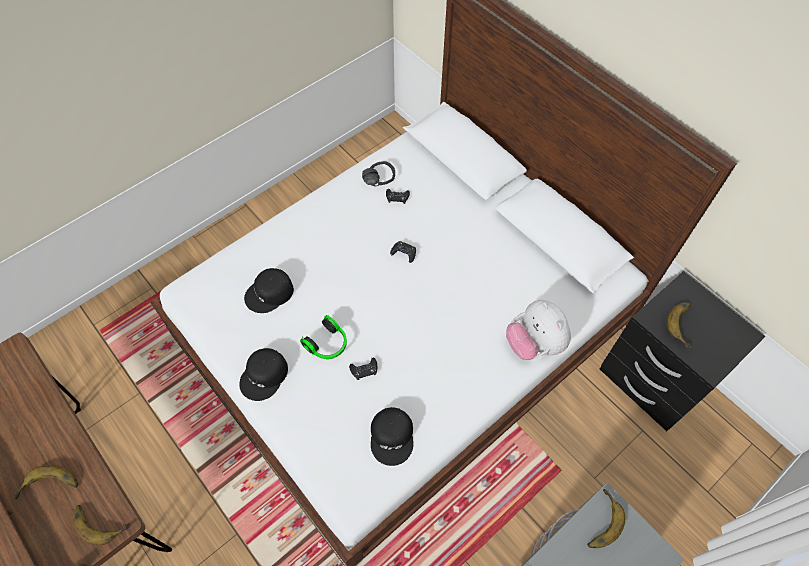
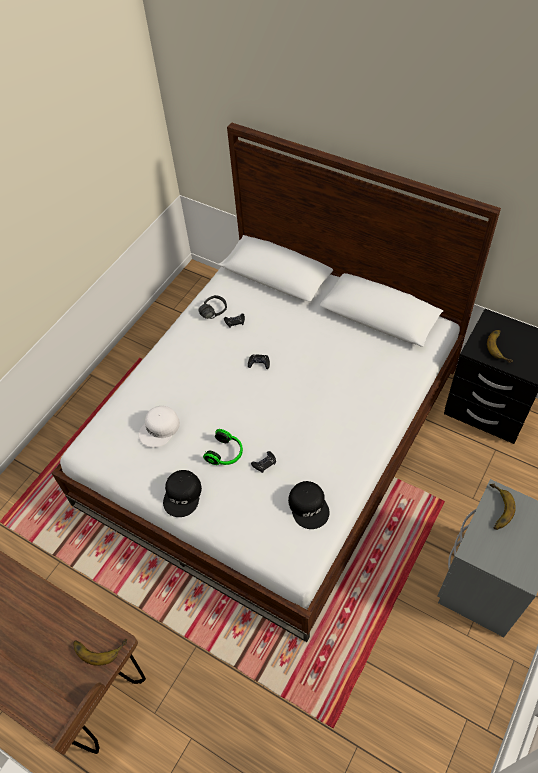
camera: 15 degrees left, 5 degrees down
banana [14,465,78,499] -> none
black cap [244,268,294,313] -> white cap [139,406,180,448]
plush toy [506,300,571,360] -> none

